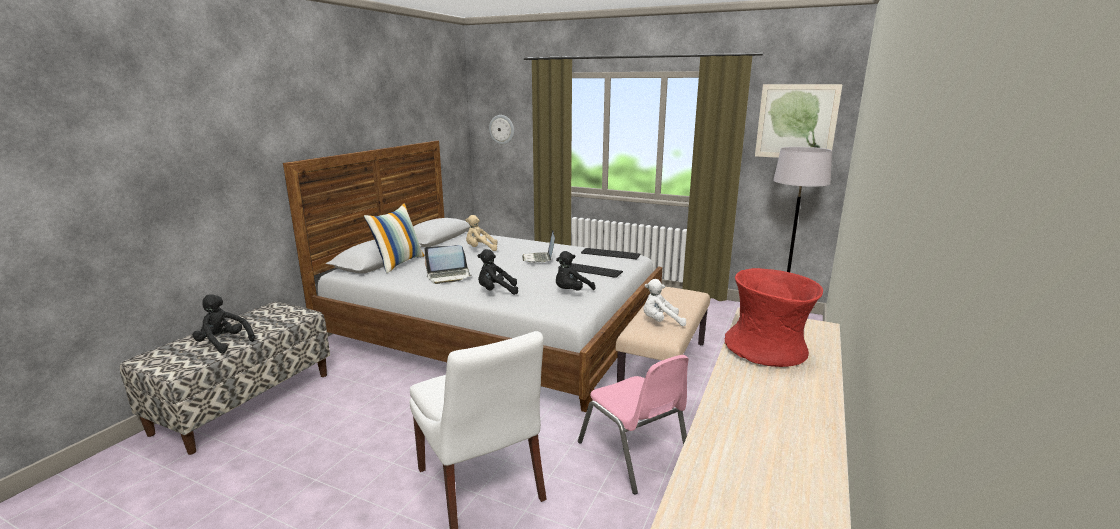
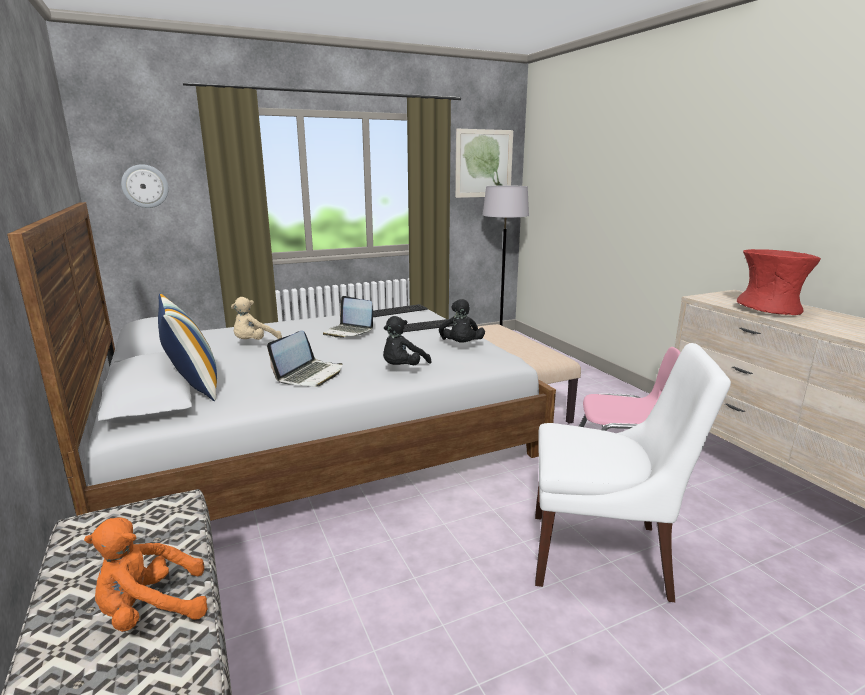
camera: 50 degrees left, 0 degrees up
black plush toy [192,294,255,353] -> orange plush toy [84,518,208,632]
white plush toy [643,279,686,326] -> none

